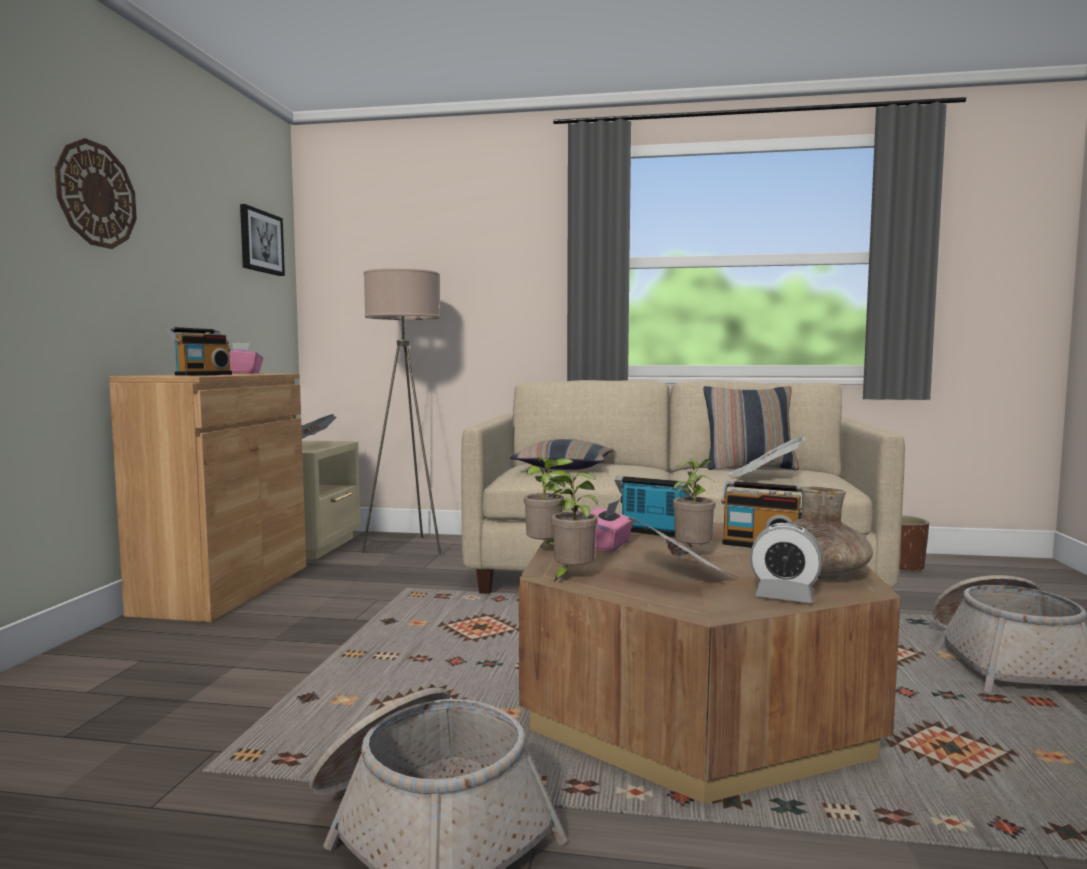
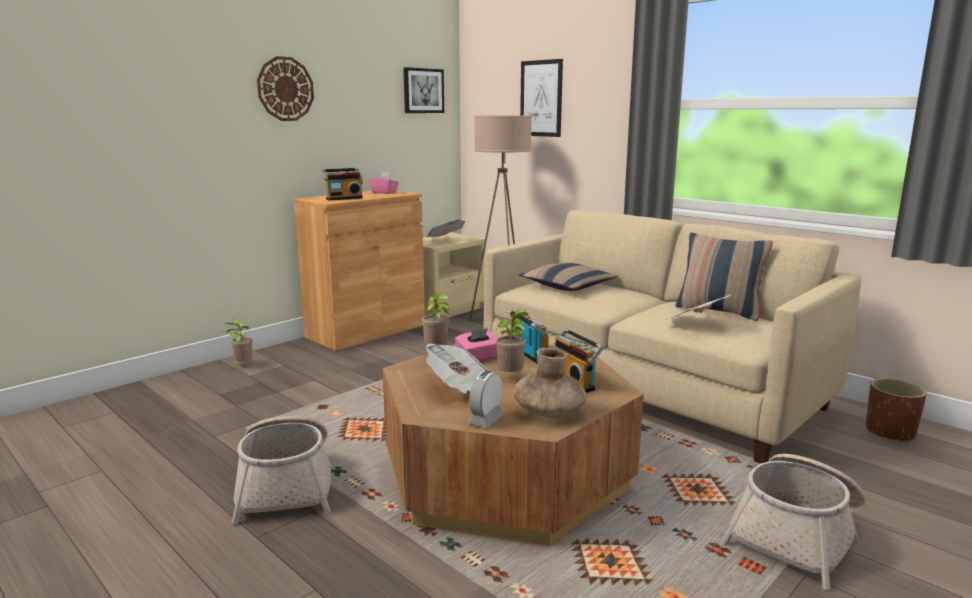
camera: 35 degrees right, 10 degrees up
potted plant [548,471,598,583] -> potted plant moved to [225,319,253,365]
alarm clock [750,523,822,603] -> alarm clock turned 60 degrees clockwise [468,371,504,428]
none -> picture [520,59,563,137]

